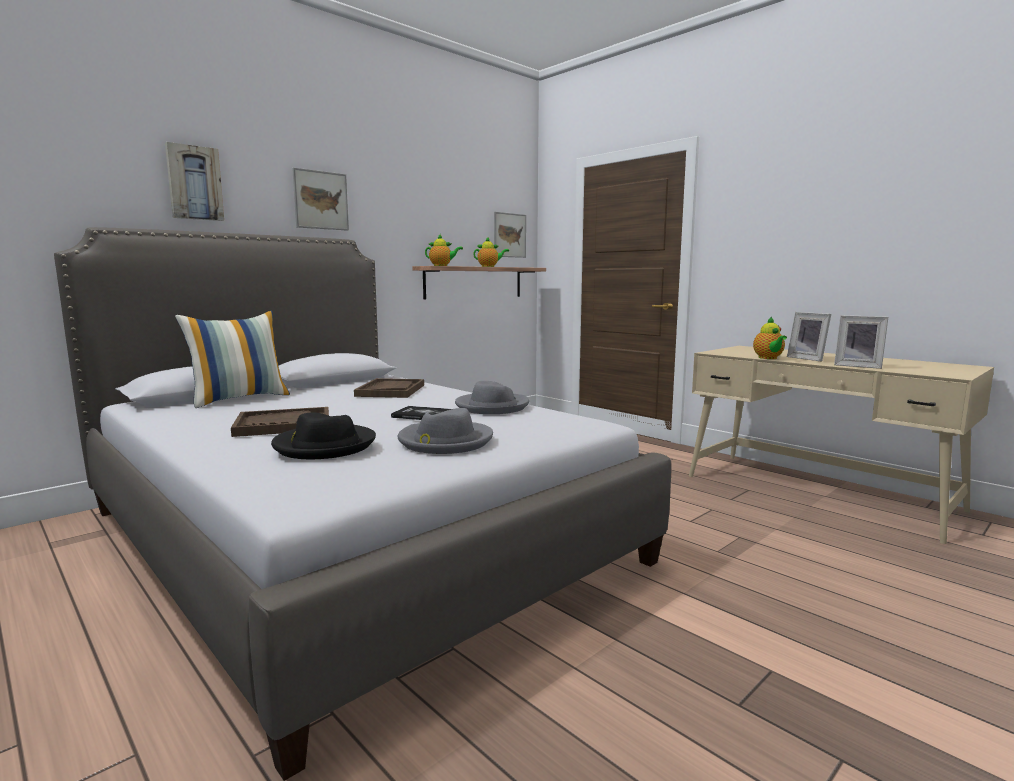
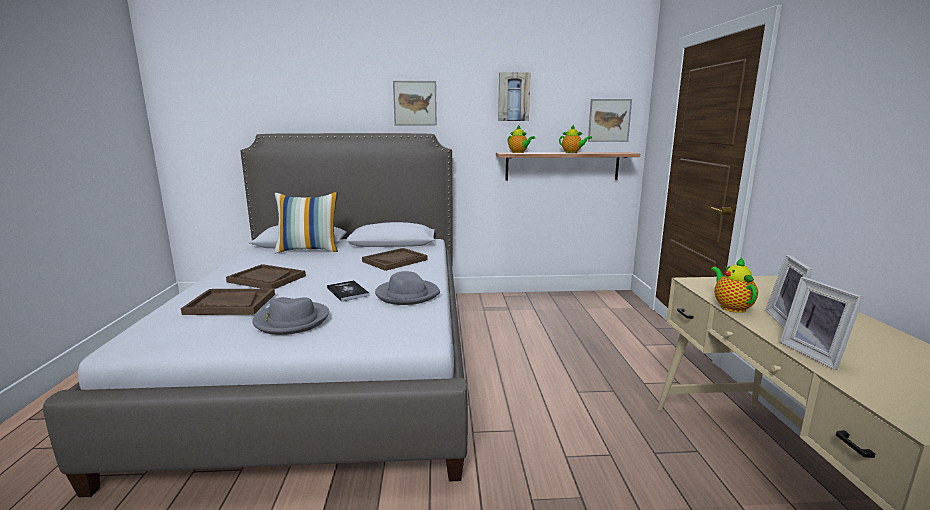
camera: 40 degrees right, 5 degrees up
picture [165,142,224,221] -> picture moved to [498,72,531,121]
black hat [271,412,376,459] -> brown tray [181,289,275,315]
teapot [753,316,787,359] -> teapot turned 135 degrees clockwise [711,258,758,313]

